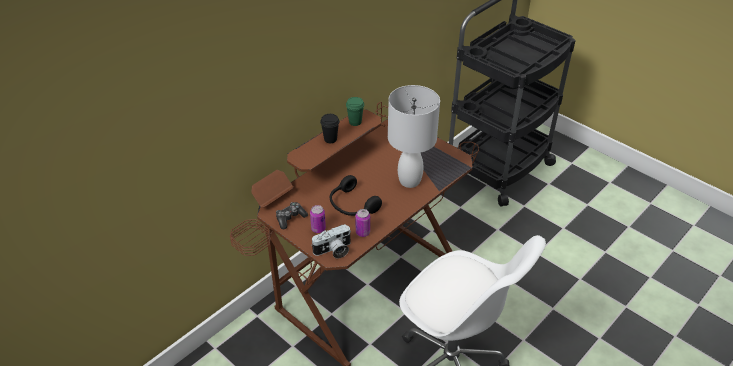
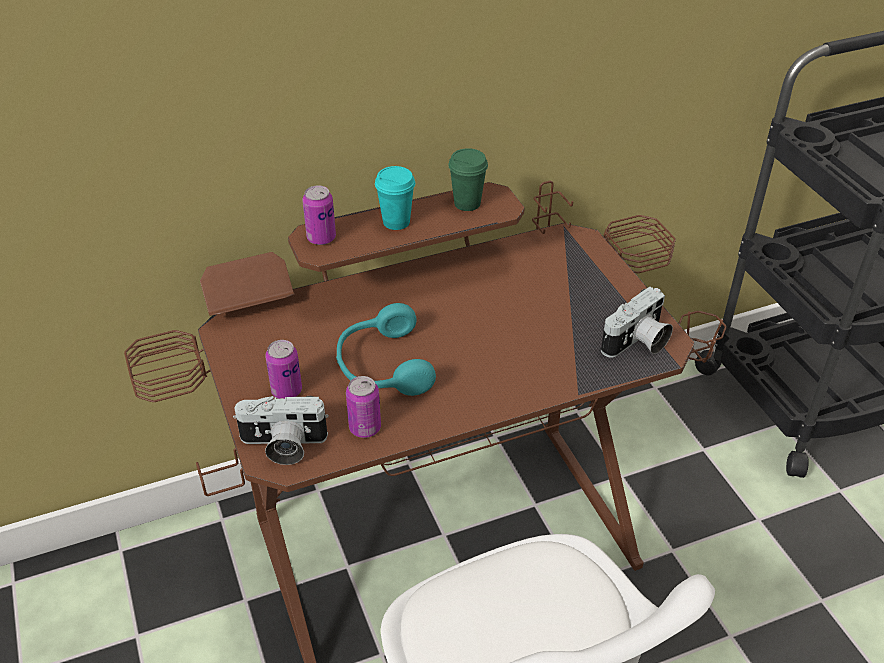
camera: 25 degrees right, 0 degrees up
game controller [276,202,308,229] -> none
black cup [320,114,339,143] -> turquoise cup [375,166,415,230]
black headphones [330,175,382,216] -> turquoise headphones [336,303,436,396]
white table lamp [388,85,440,188] -> none
none -> can [302,185,336,245]
none -> camera [601,286,673,357]

